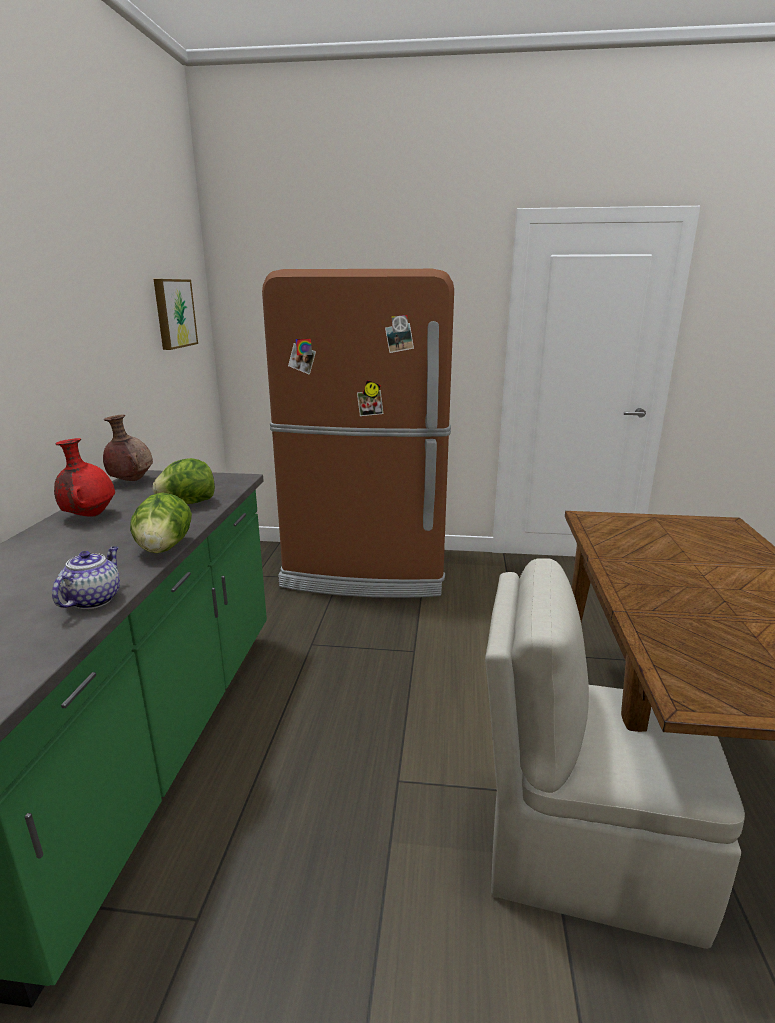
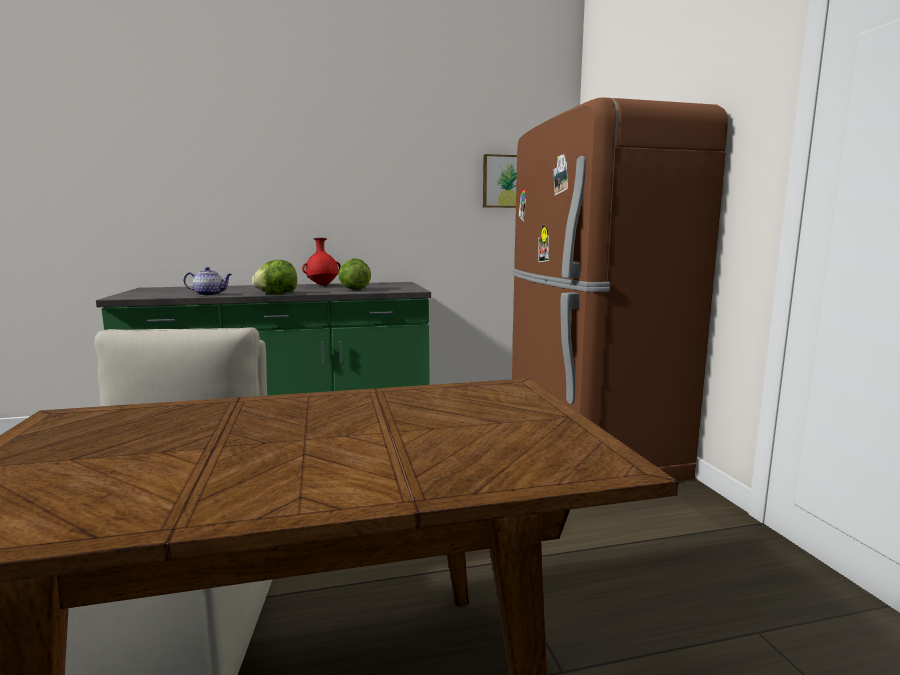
camera: 70 degrees right, 10 degrees down
brown vase [103,415,153,481] -> none

